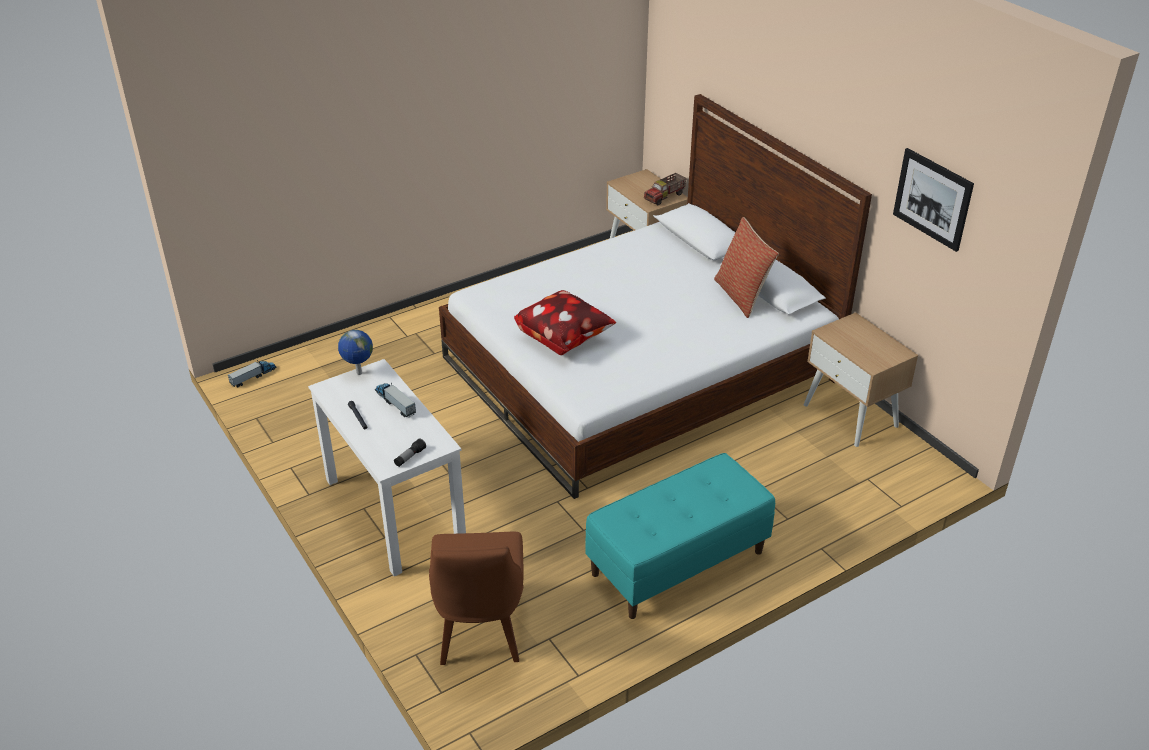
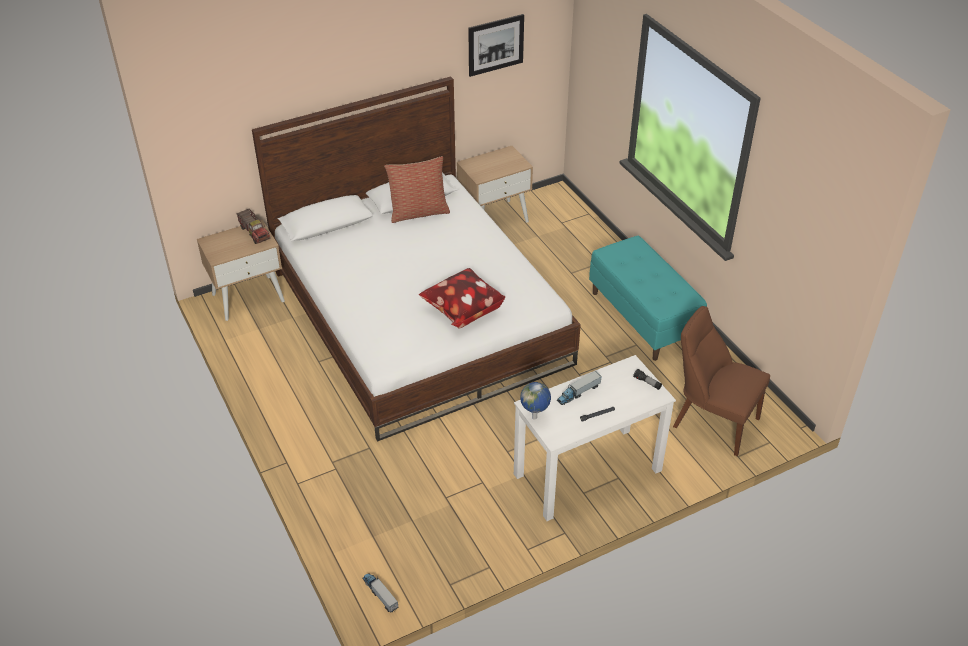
camera: 85 degrees left, 5 degrees up
brown chair [429,532,524,665] -> brown chair turned 150 degrees counterclockwise [673,306,770,456]

